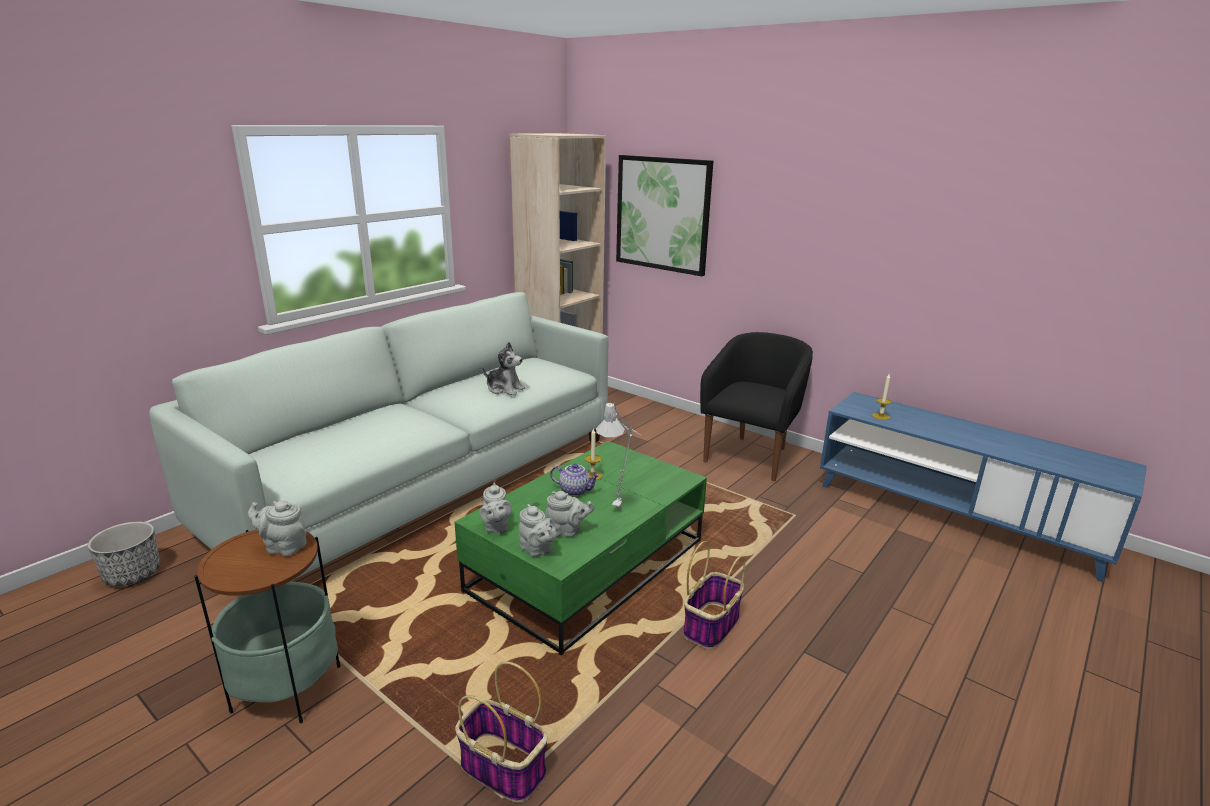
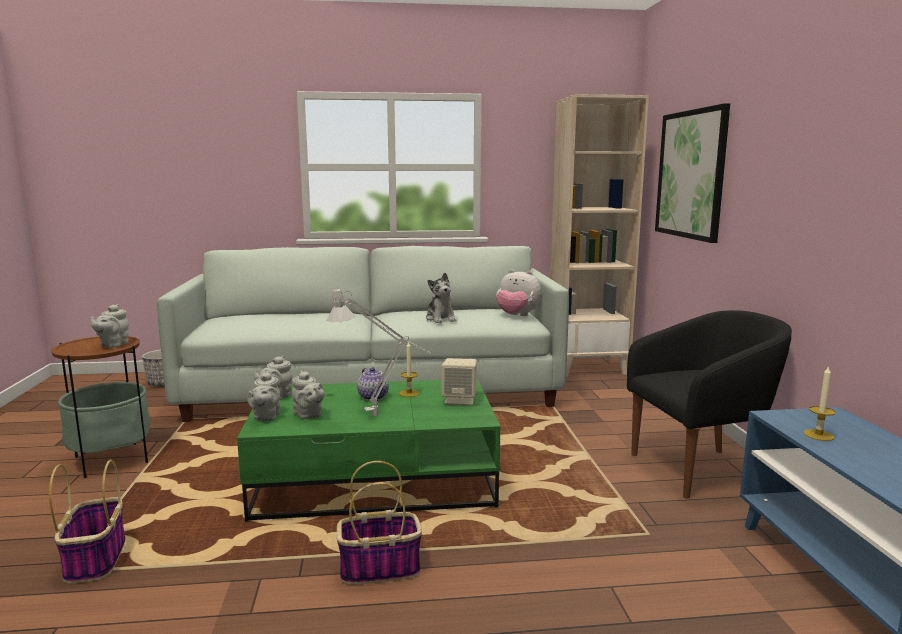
camera: 45 degrees right, 10 degrees down
grey teapot [248,500,307,556] -> grey teapot turned 135 degrees counterclockwise [90,304,129,348]
none -> beige speaker [441,358,477,405]
none -> plush toy [496,269,541,316]

